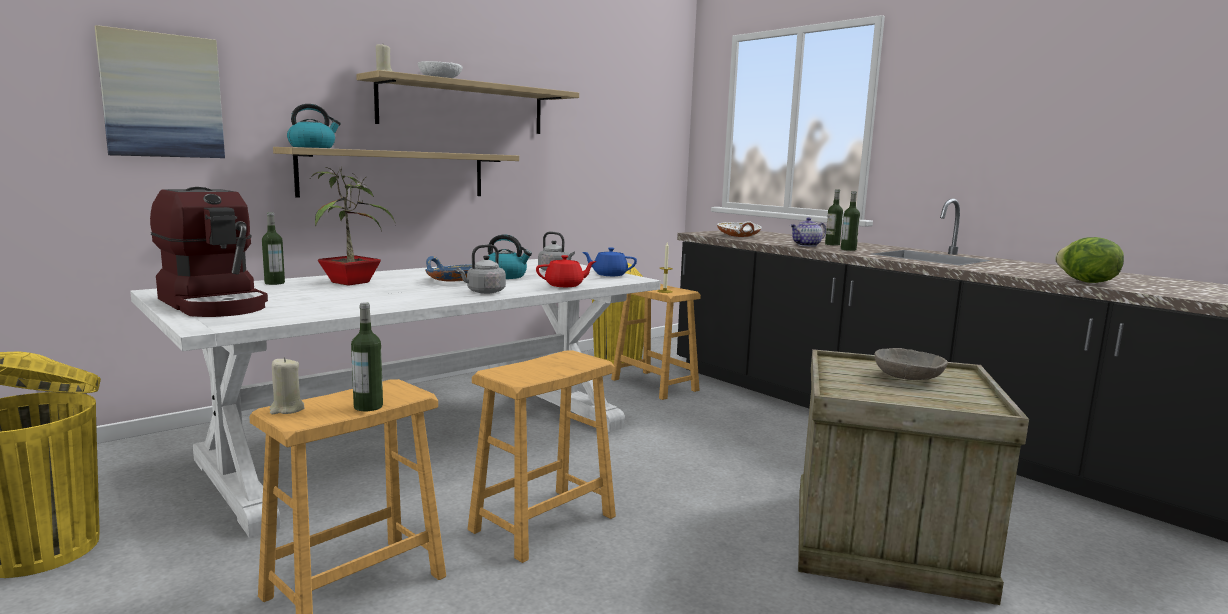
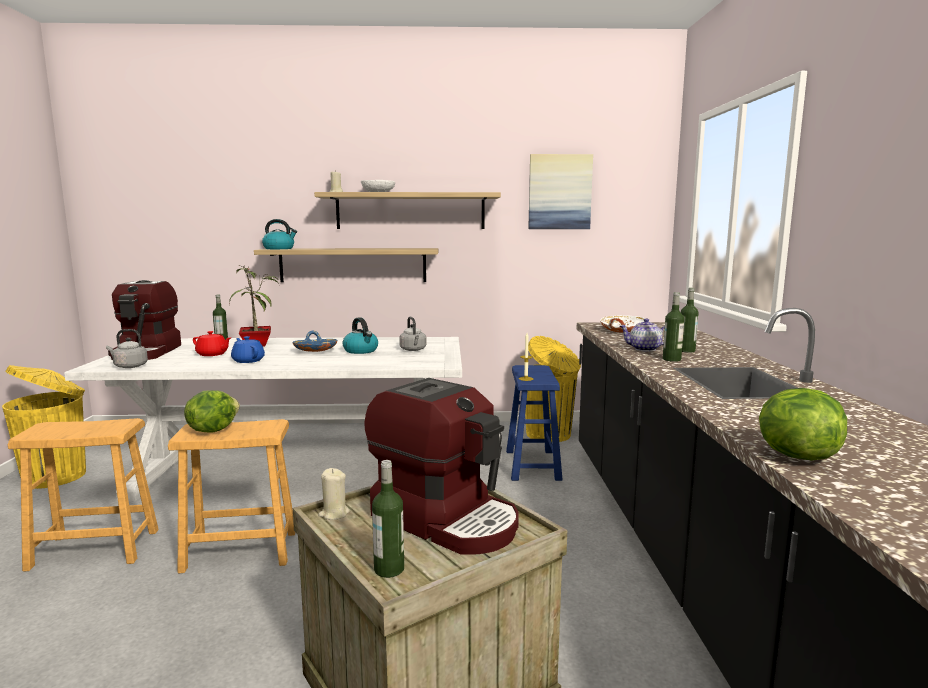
camera: 40 degrees right, 0 degrees up
picture [95,25,225,158] -> picture moved to [528,154,593,229]
beige candle [270,357,305,414] -> beige candle moved to [318,468,350,520]
bottle [351,303,383,411] -> bottle moved to [372,460,404,578]
grey kettle [457,244,506,294] -> grey kettle moved to [106,329,148,368]
red teapot [536,255,596,287] -> red teapot moved to [193,331,231,356]
blue teapot [582,248,637,276] -> blue teapot moved to [231,336,265,363]
brown stool [611,284,701,400] -> blue stool [506,365,563,481]
grey bowl [875,348,948,380] -> coffee machine [364,378,519,555]
none -> lettuce [184,390,240,433]

